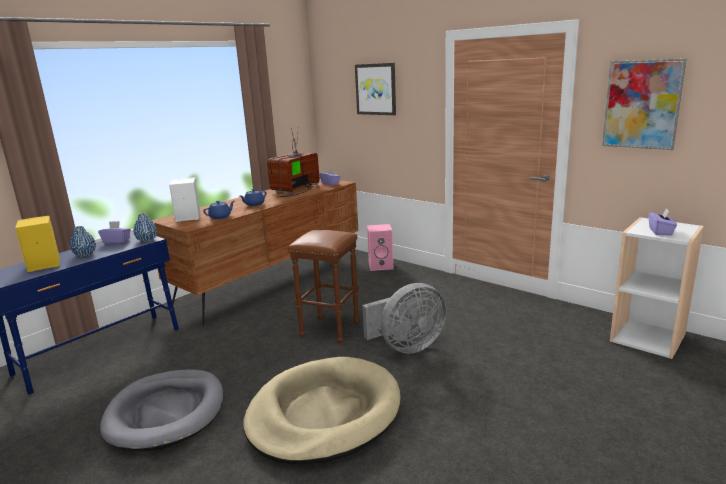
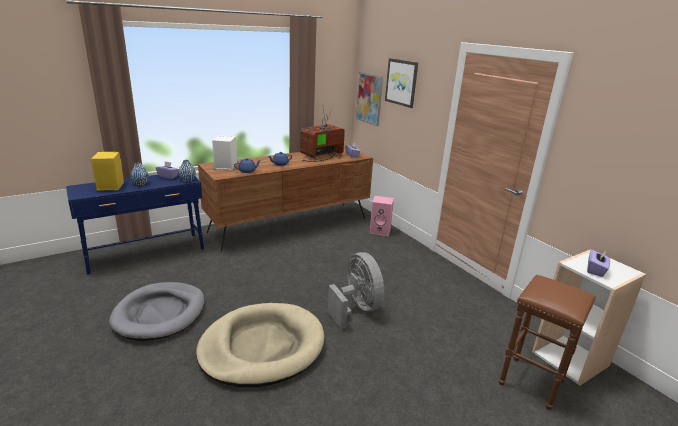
camera: 15 degrees right, 5 degrees up
brown stool [288,230,359,343] -> brown stool moved to [499,275,596,410]
grey fan [362,283,446,354] -> grey fan turned 105 degrees counterclockwise [328,252,384,329]
picture [602,59,686,150] -> picture moved to [356,72,383,126]

